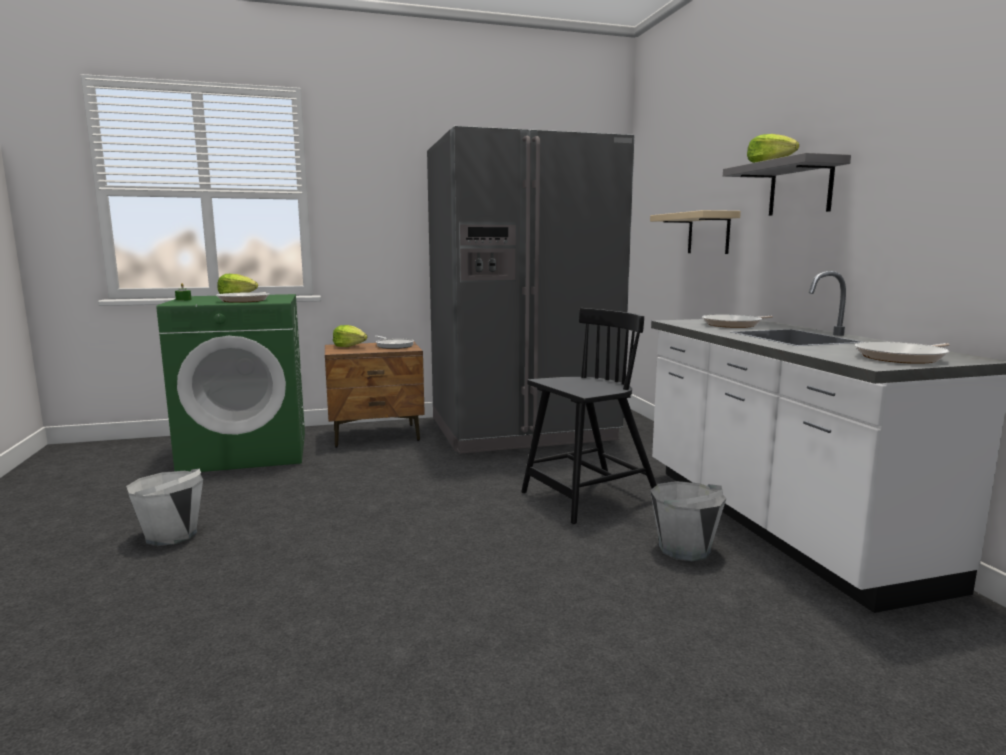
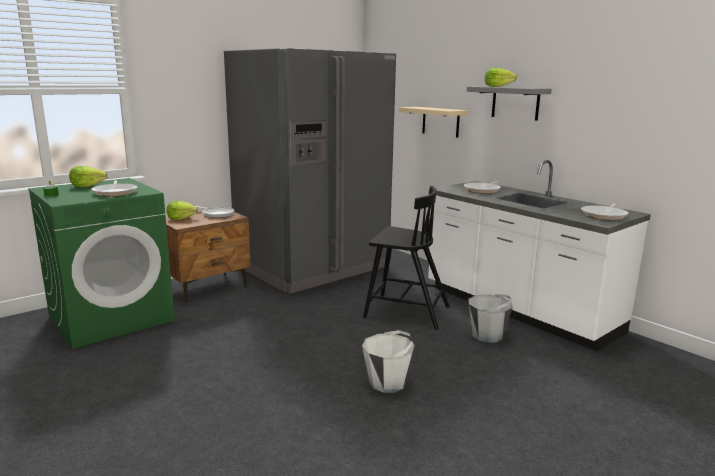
camera: 25 degrees left, 5 degrees up
white bucket [126,469,203,546] -> white bucket moved to [362,330,415,393]
black chair [521,308,657,524] -> black chair turned 75 degrees clockwise [363,186,450,330]

